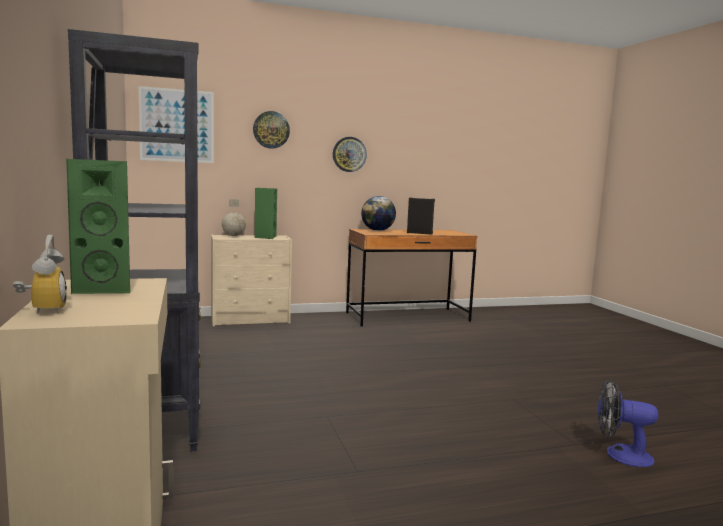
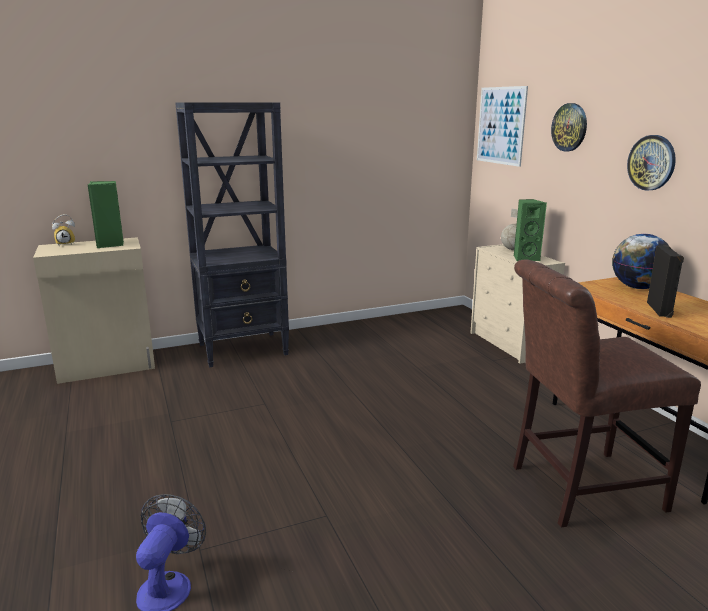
camera: 85 degrees right, 10 degrees up
none -> brown chair [513,259,701,528]

